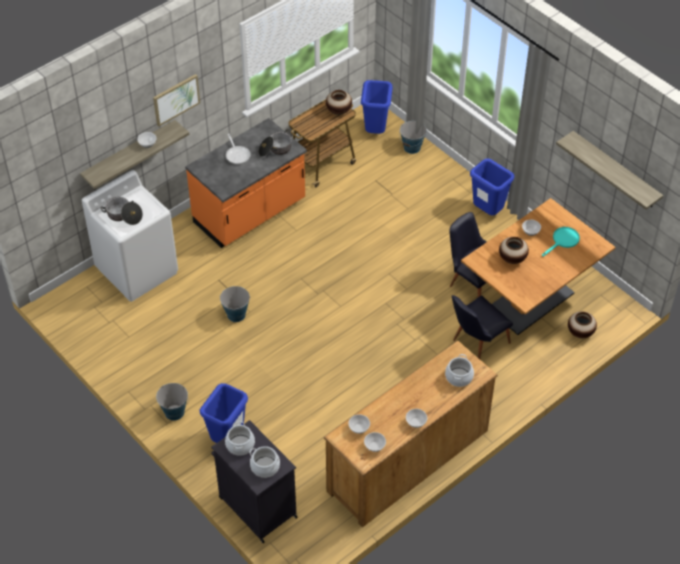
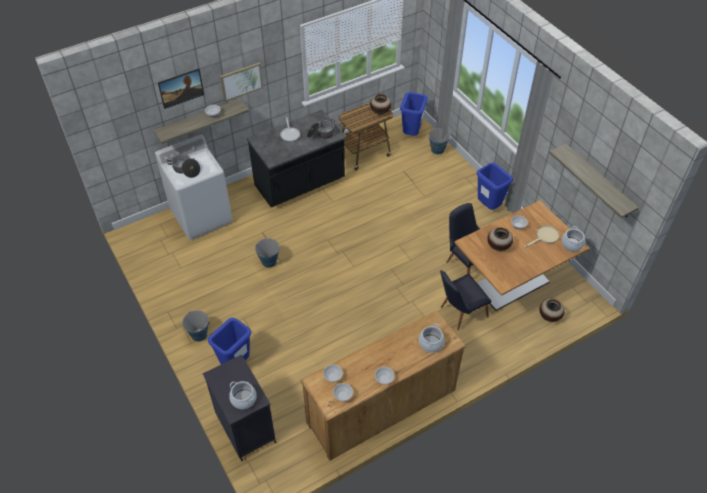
camera: 10 degrees right, 0 degrees up
orange counter [185,118,307,248] -> black counter [247,110,346,207]
cooking pot [225,421,255,456] -> cooking pot moved to [562,226,585,252]
turquoise frying pan [542,227,580,256] -> beige frying pan [524,225,560,248]
none -> picture [158,69,204,109]

